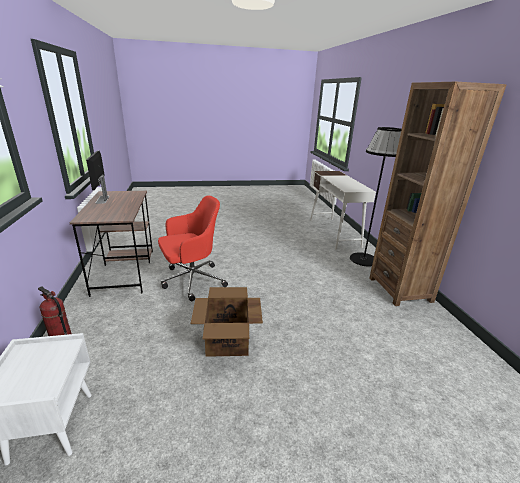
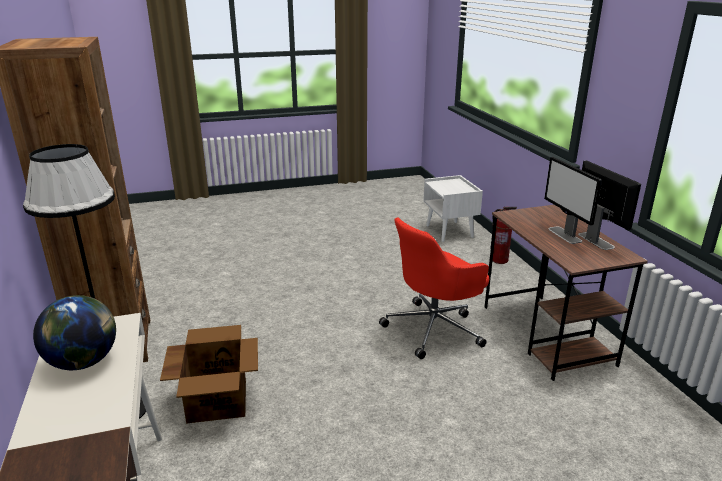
camera: 175 degrees right, 0 degrees up
cardboard box [191,287,263,357] -> cardboard box moved to [160,325,258,424]
none -> globe [33,295,116,370]
none -> monitor [544,157,602,244]

